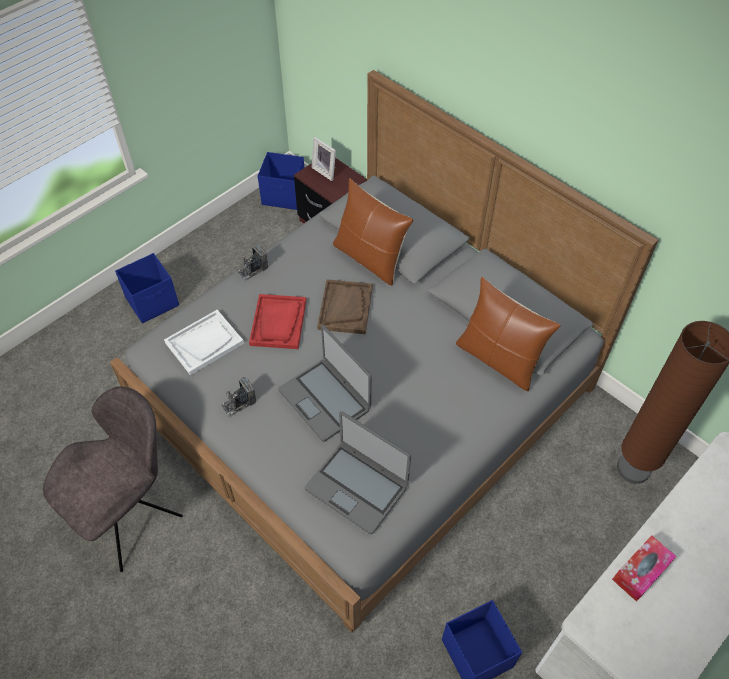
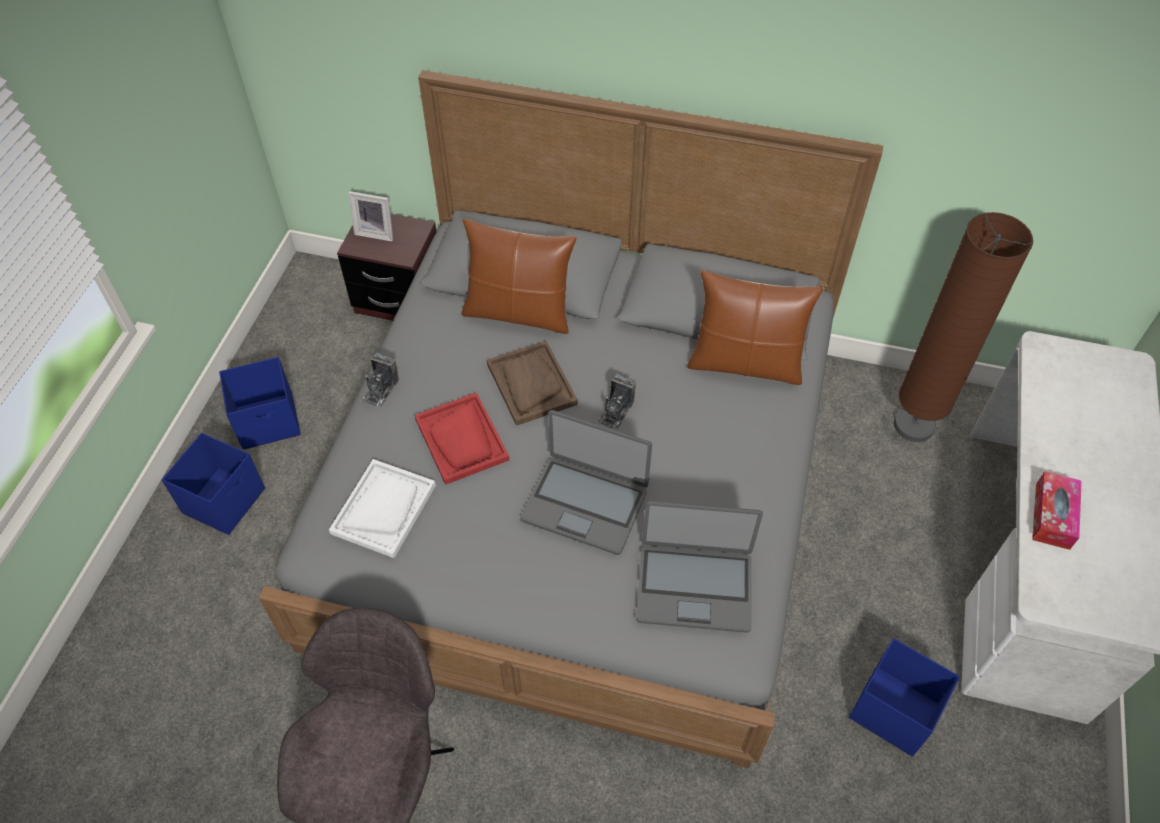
camera: 30 degrees left, 0 degrees up
camera [221,377,256,417] -> camera moved to [597,374,636,430]
blue storage box [258,152,304,210] -> blue storage box moved to [219,357,301,450]

